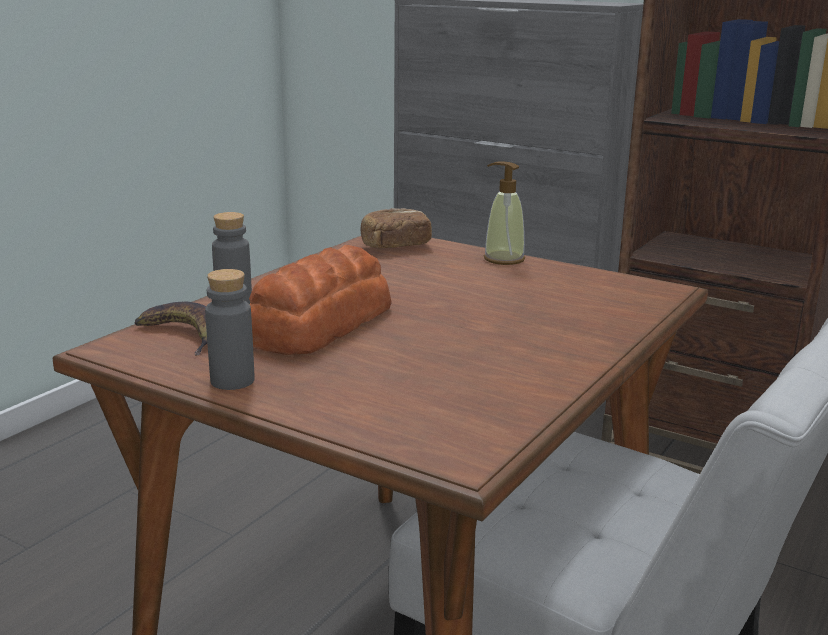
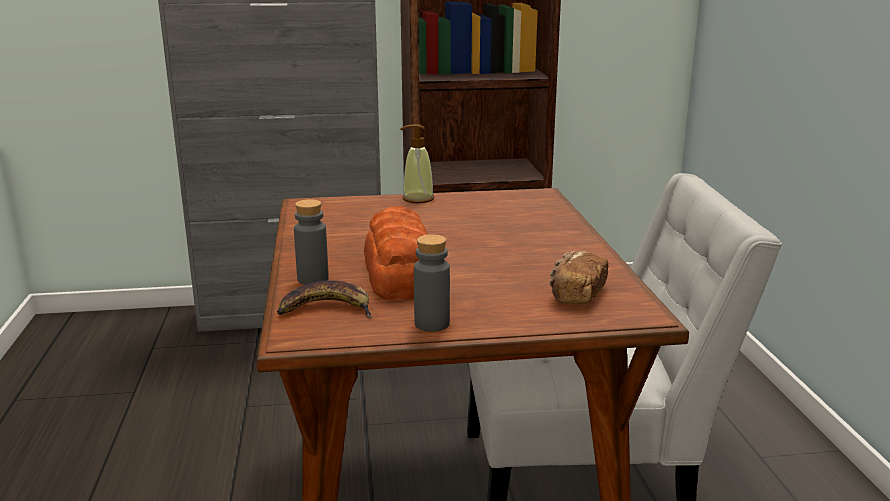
camera: 40 degrees left, 0 degrees up
bread [361,208,432,248] -> bread moved to [550,251,608,304]

